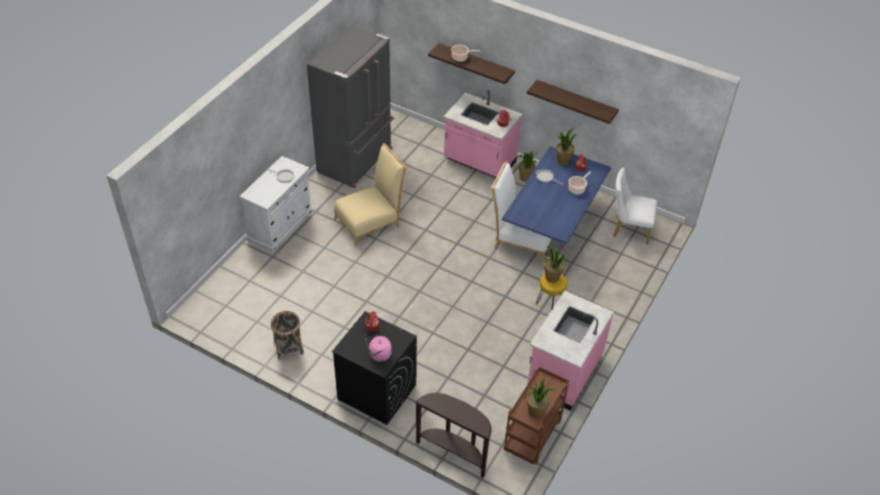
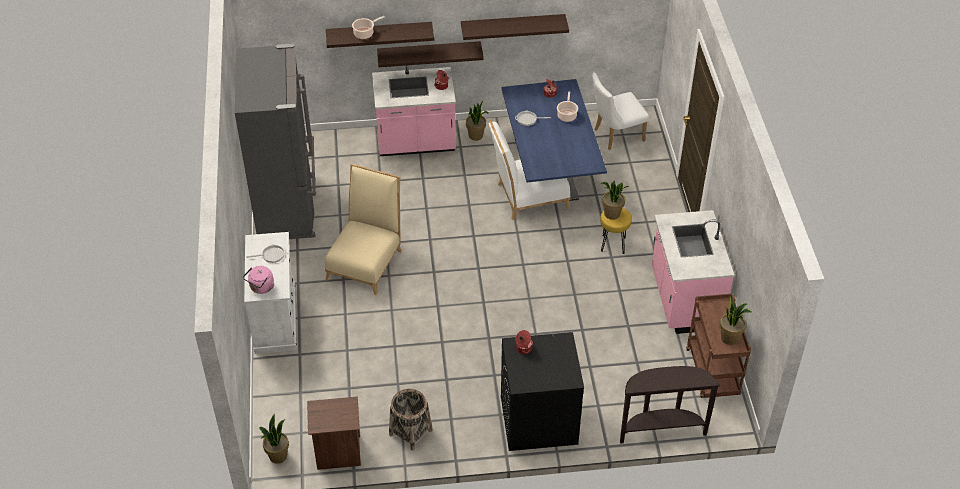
camera: 35 degrees left, 0 degrees up
pink kettle [366,335,392,362] -> pink kettle moved to [243,266,274,294]
potted plant [556,128,579,165] -> potted plant moved to [259,414,289,464]
none -> brown nightstand [307,396,361,470]
none -> shelf [377,41,484,67]

